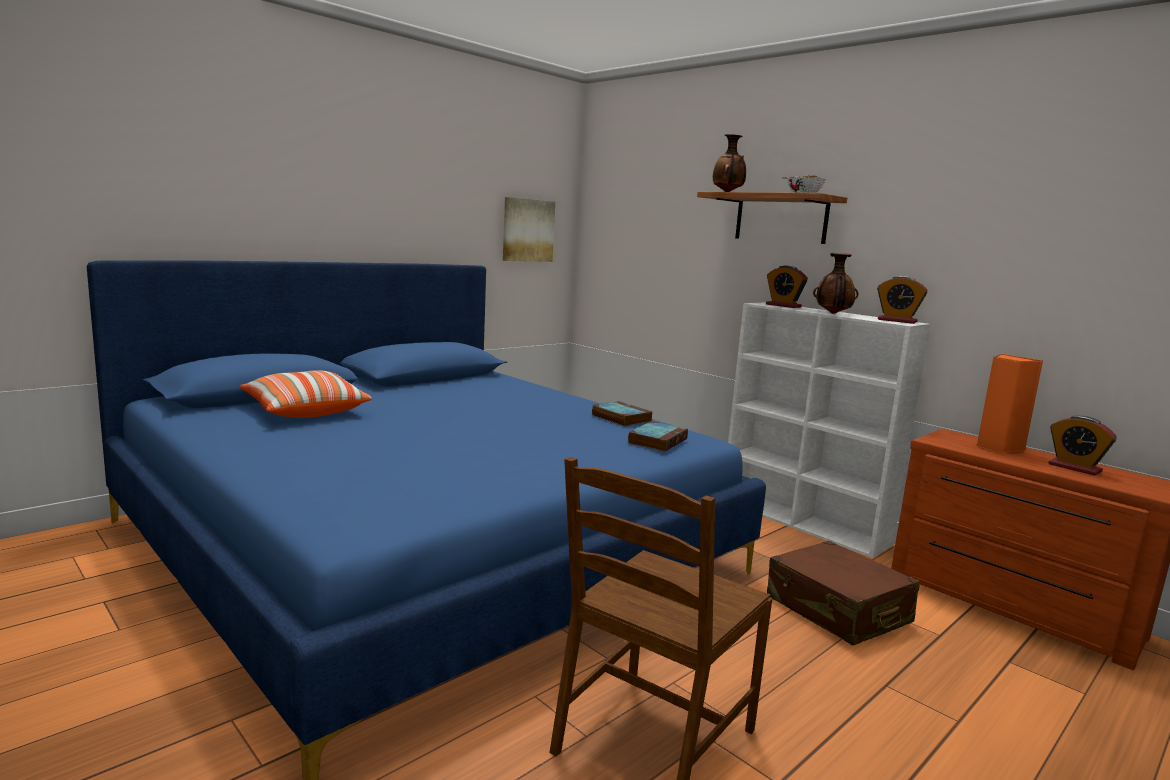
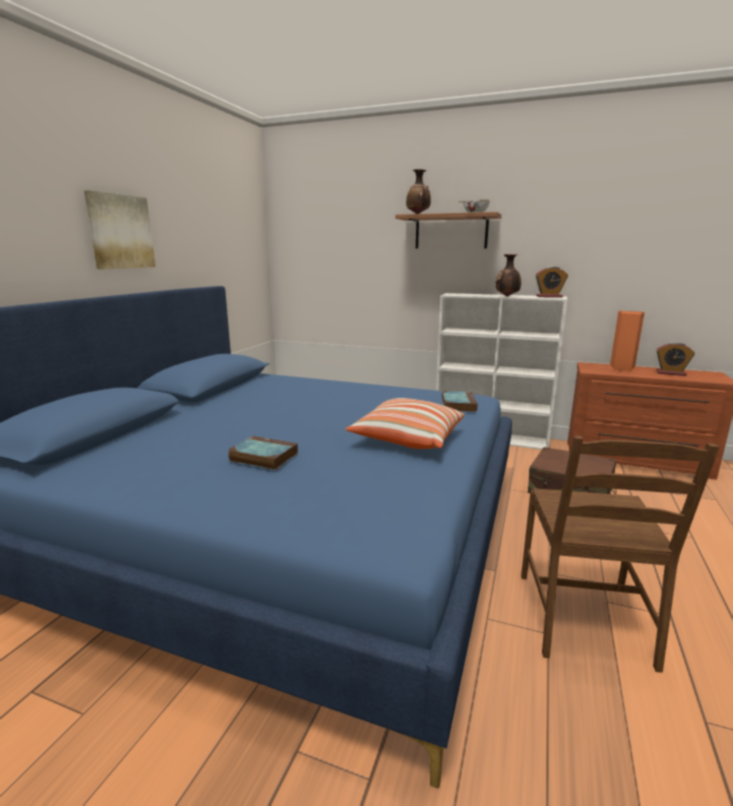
camera: 25 degrees left, 5 degrees up
pillow [240,370,372,418] -> pillow moved to [346,398,464,449]
picture [503,197,555,262] -> picture moved to [84,190,156,269]
book [592,401,652,427] -> book moved to [228,436,298,470]
alarm clock [766,266,808,308] -> none

